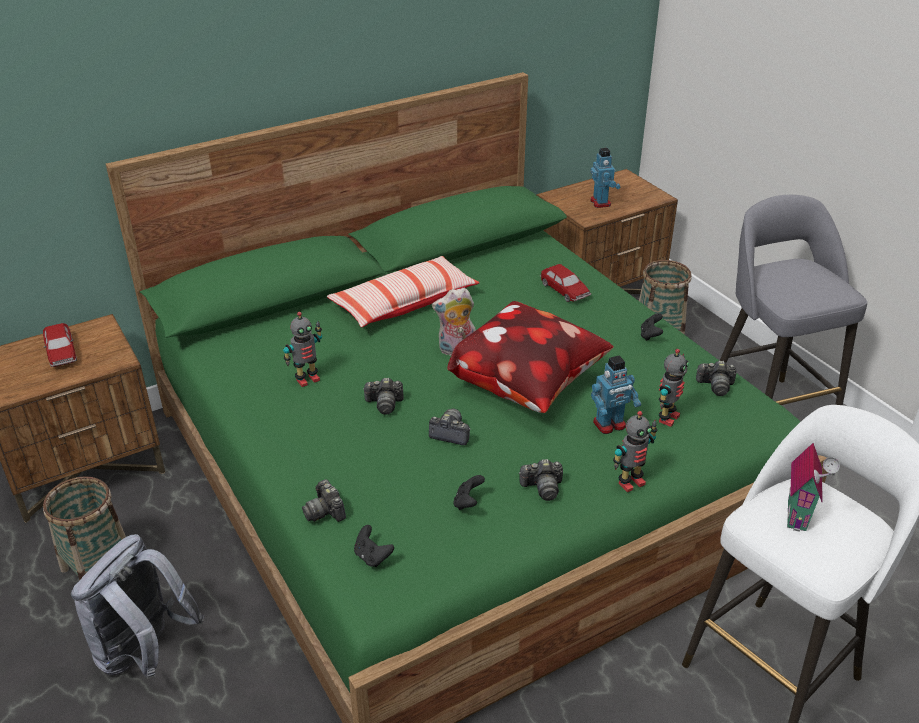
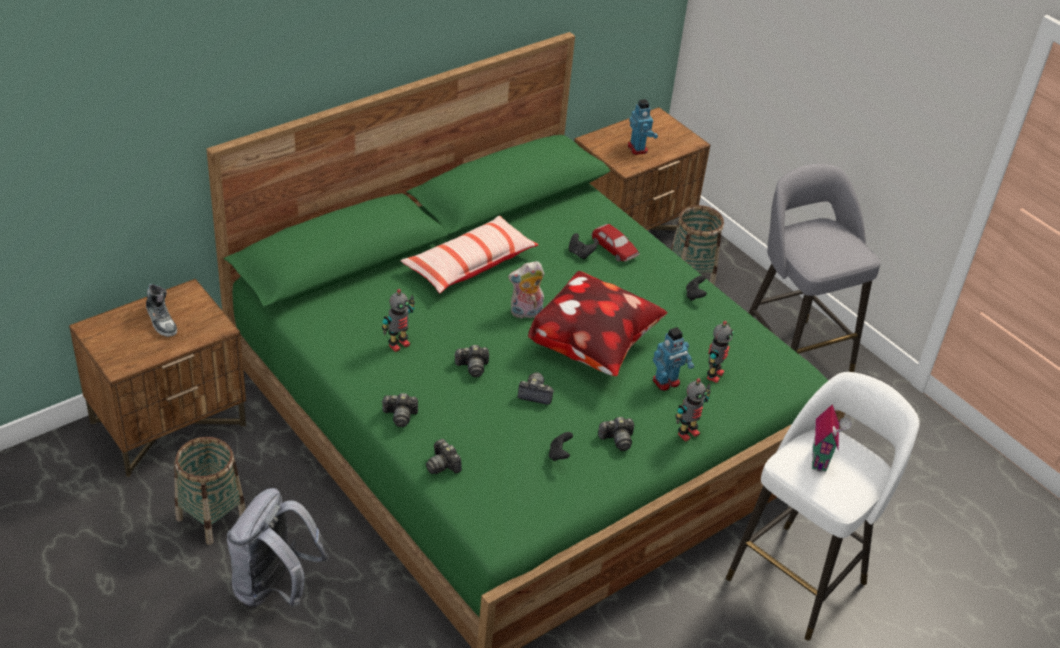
camera: 10 degrees left, 5 degrees up
toy car [43,322,77,367] -> shoe [146,284,177,337]
black game controller [354,525,394,567] -> black game controller moved to [568,233,597,259]
camera [696,361,736,396] -> camera moved to [381,393,418,427]

